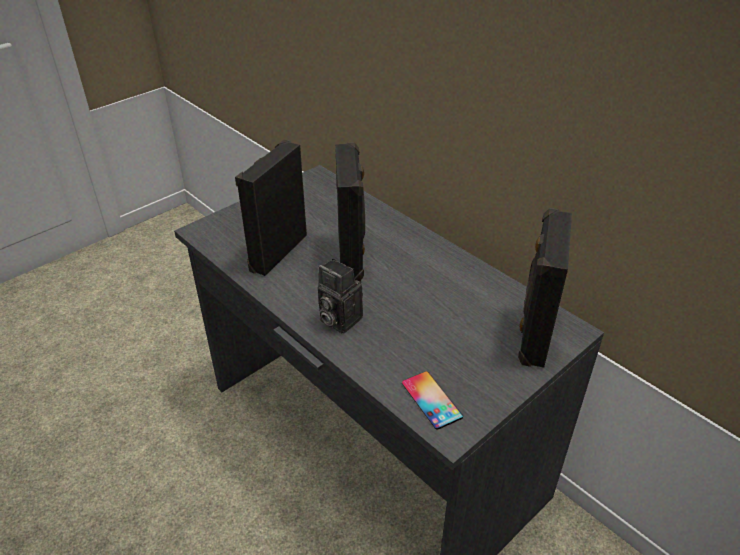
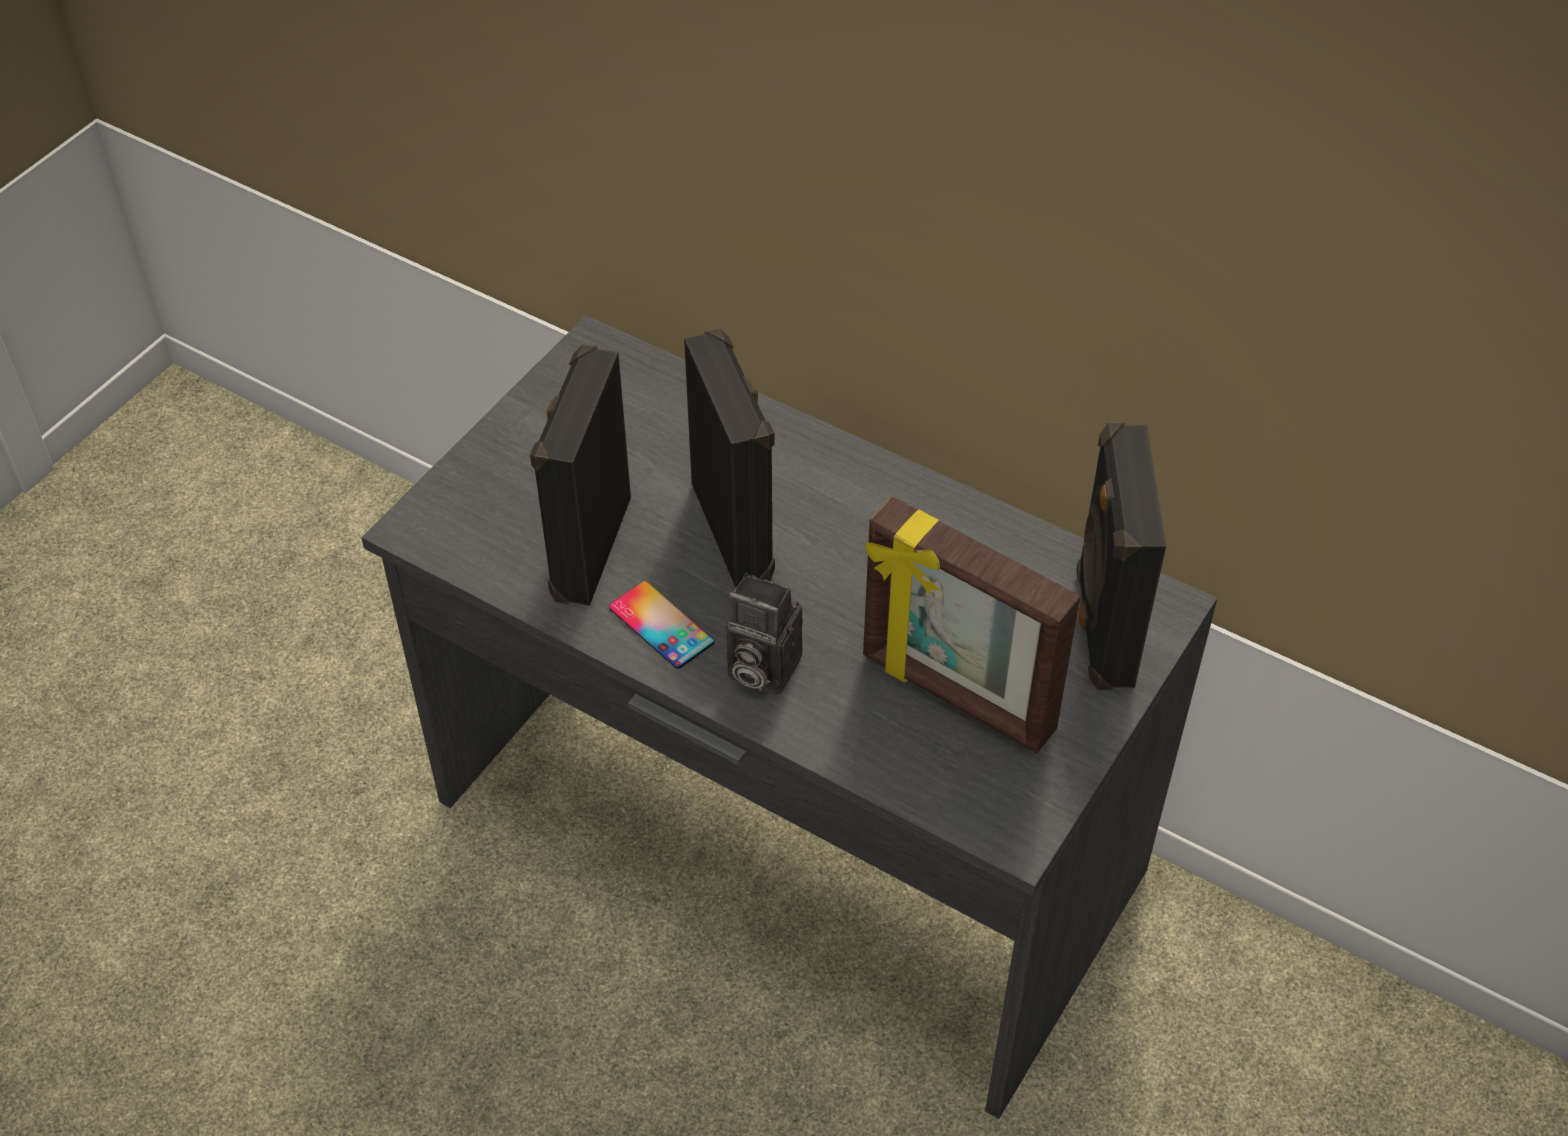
camera: 15 degrees left, 10 degrees up
phone [402,371,463,430] -> phone moved to [609,581,715,669]
none -> picture frame [863,496,1080,753]

